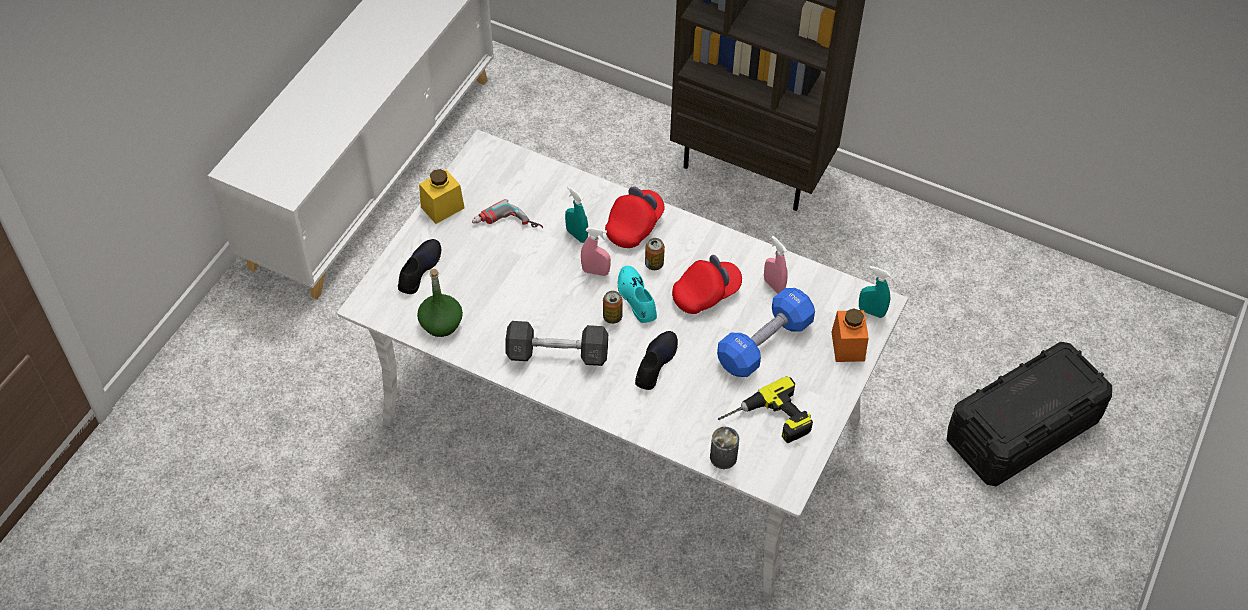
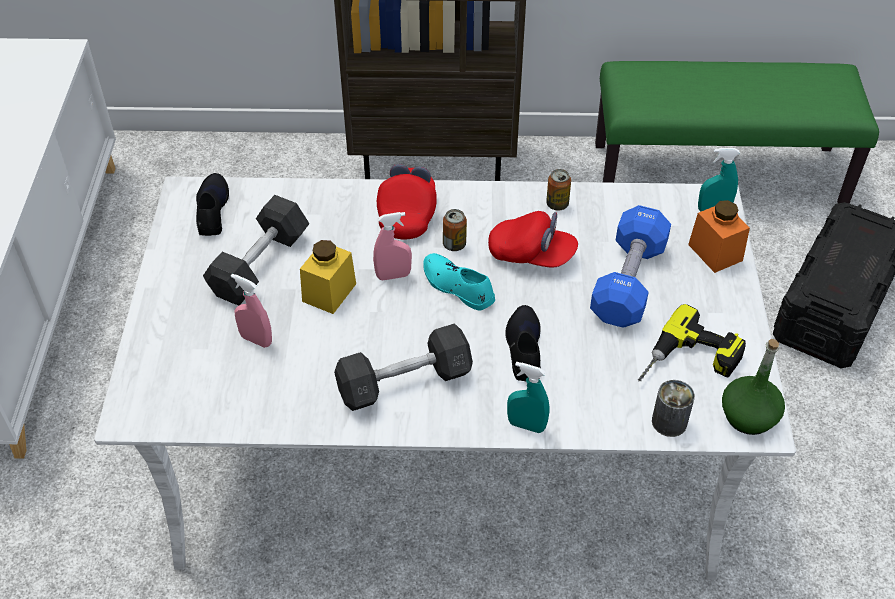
camera: 25 degrees left, 5 degrees down
black shoe [398,239,441,294] -> black shoe moved to [196,173,229,236]
green bottle [417,269,463,337] -> green bottle moved to [722,339,785,435]
yellow jar [419,169,465,224] -> yellow jar moved to [300,240,356,314]
power drill [472,199,543,228] -> grey dumbbell [203,195,310,305]
turquoise spray bottle [565,186,588,243] -> turquoise spray bottle moved to [507,362,550,433]
can [603,291,623,324] -> can moved to [546,169,571,211]
red cap [672,255,742,314] -> red cap turned 75 degrees clockwise [488,211,578,268]
pink spray bottle [764,236,788,294] -> pink spray bottle moved to [231,274,272,348]
none -> green bench [595,61,879,204]

